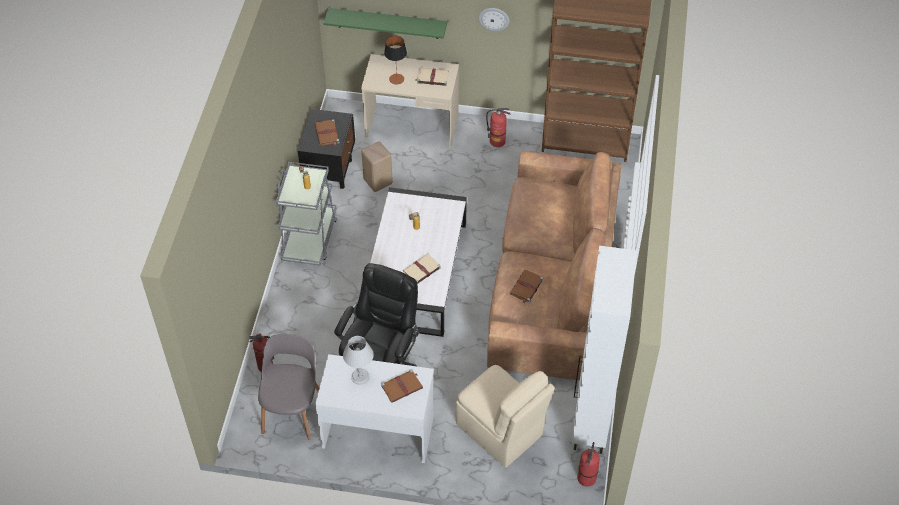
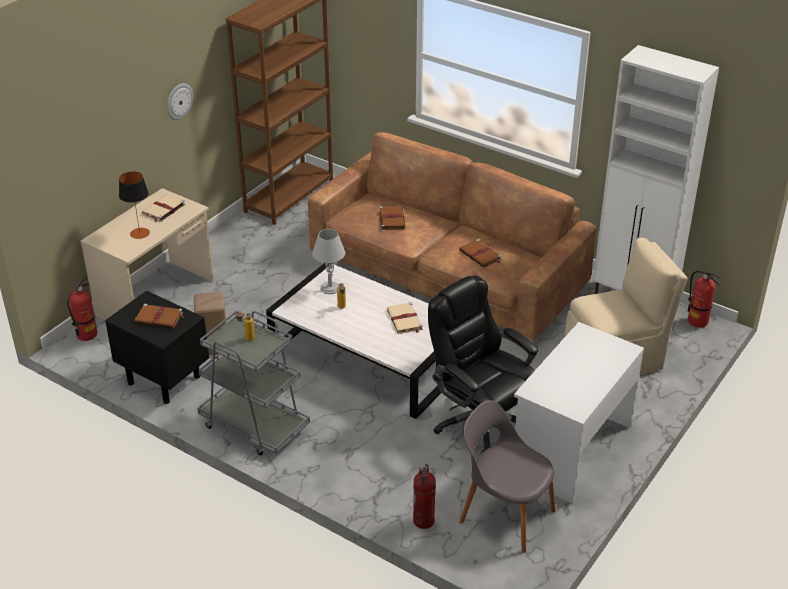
camera: 65 degrees left, 15 degrees down
green shelf [323,8,447,39] -> none
grey table lamp [343,336,374,385] -> grey table lamp moved to [312,229,345,294]
brown book [381,369,423,403] -> brown book moved to [379,206,405,230]
fire extinguisher [486,108,510,147] -> fire extinguisher moved to [67,277,97,341]

